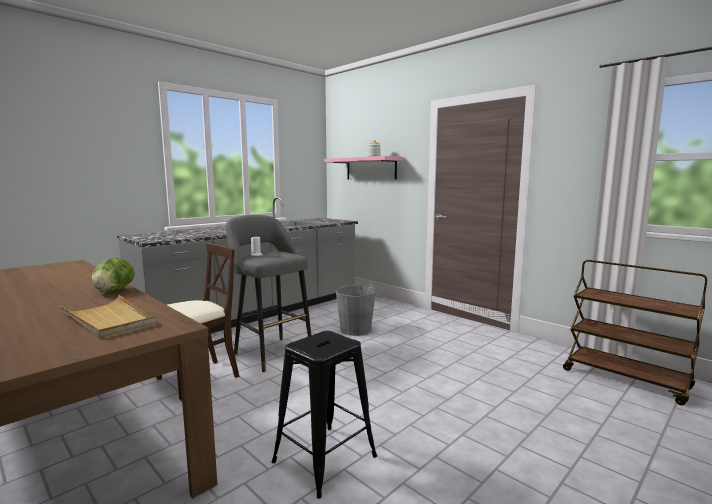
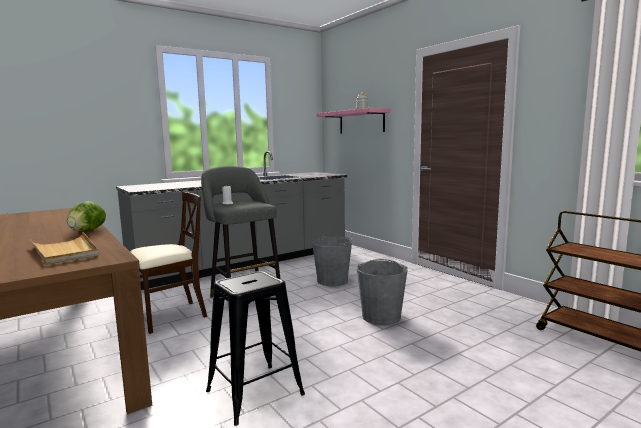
camera: 10 degrees right, 0 degrees up
none -> grey bucket [357,259,408,325]

